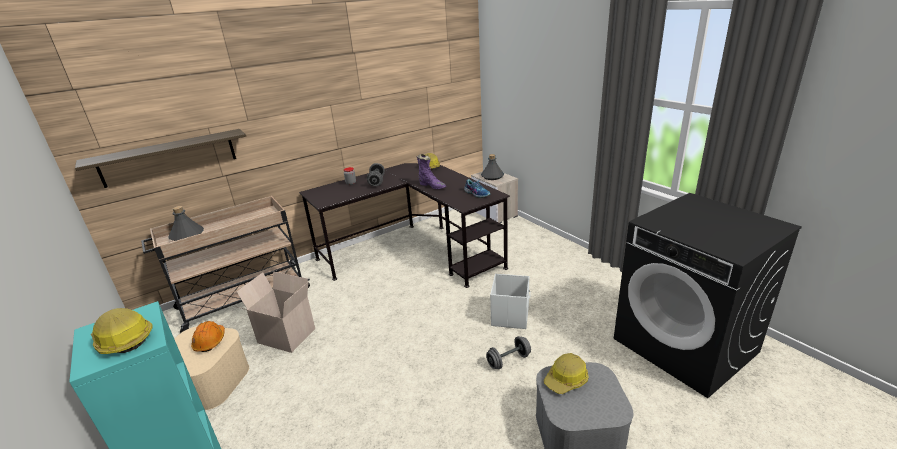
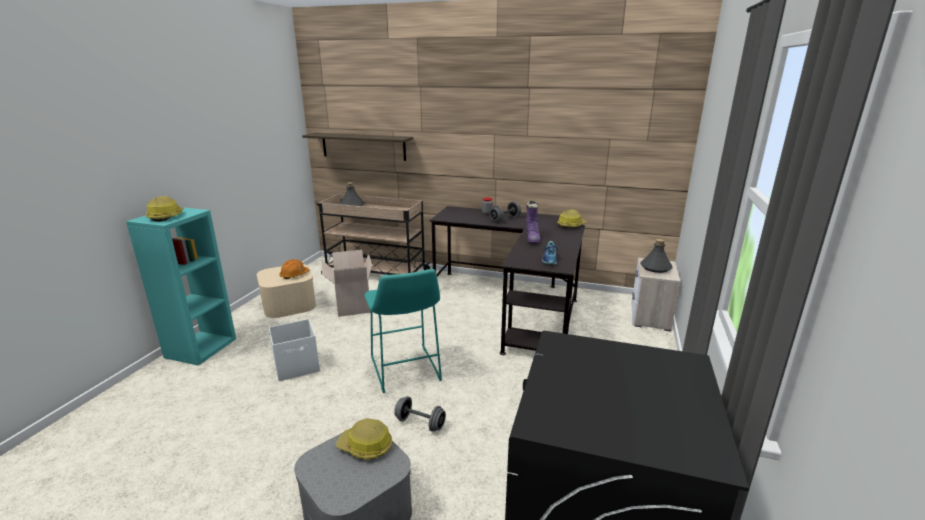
camera: 50 degrees right, 5 degrees down
white storage box [490,274,531,329] -> white storage box moved to [269,319,320,381]
none -> turquoise stool [364,269,442,393]

